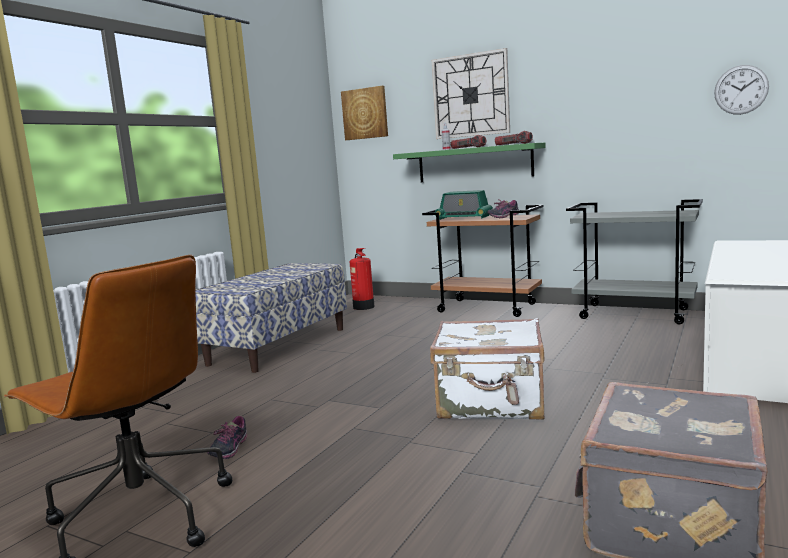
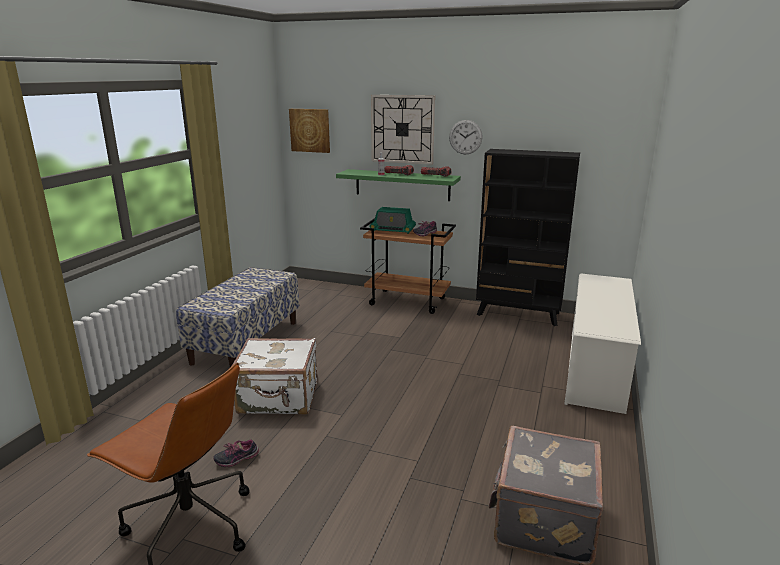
camera: 10 degrees left, 10 degrees up
shoe [207,416,247,459] -> shoe turned 60 degrees clockwise [213,439,259,467]
fire extinguisher [350,248,375,310] -> none
white suitcase [430,318,545,420] -> white suitcase moved to [232,338,317,415]
grey cart [566,199,703,324] -> black bookcase [476,149,580,326]
wall clock [714,65,769,115] -> wall clock moved to [449,120,483,154]

